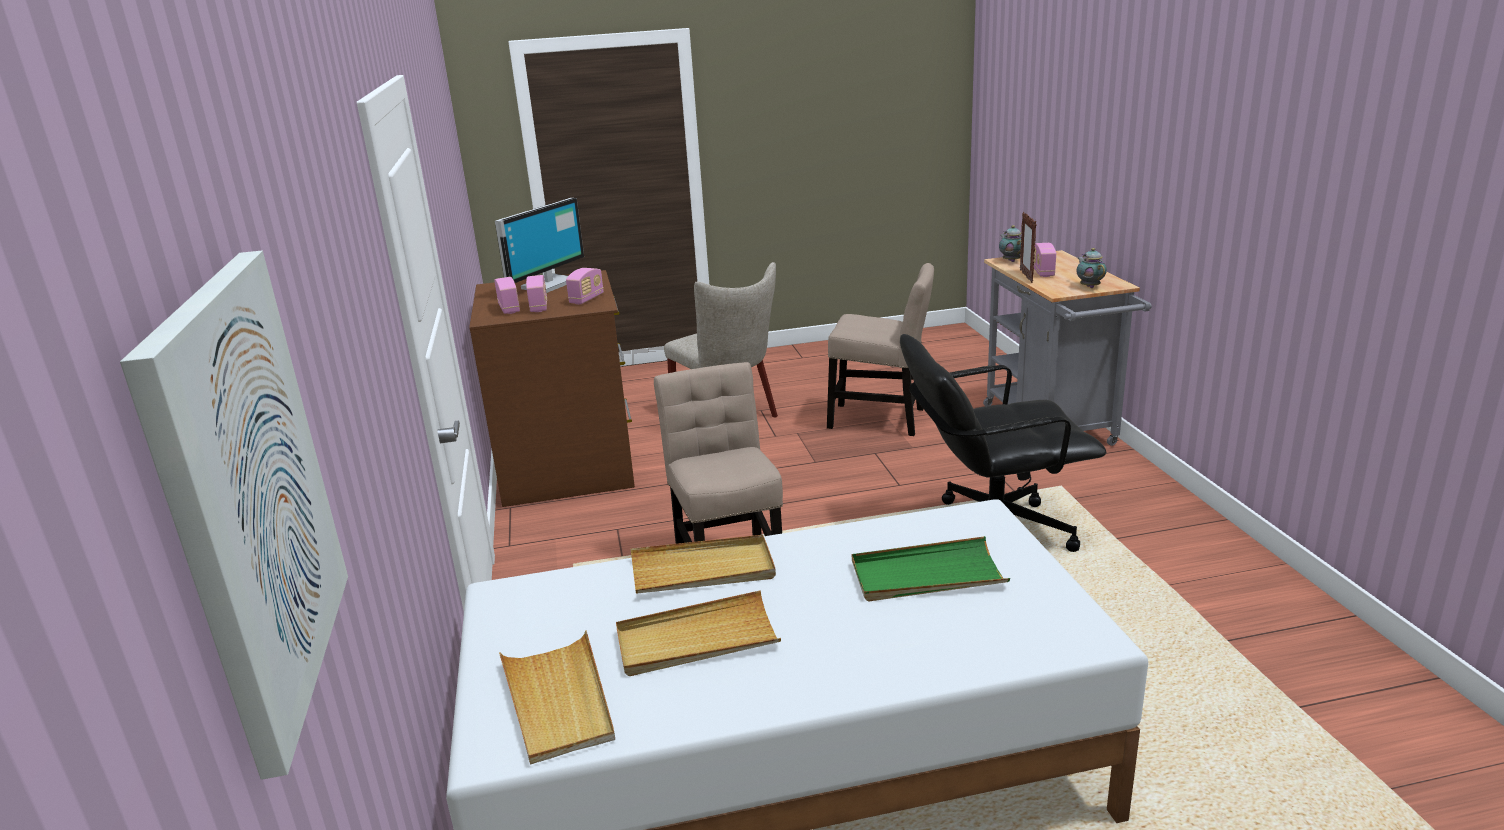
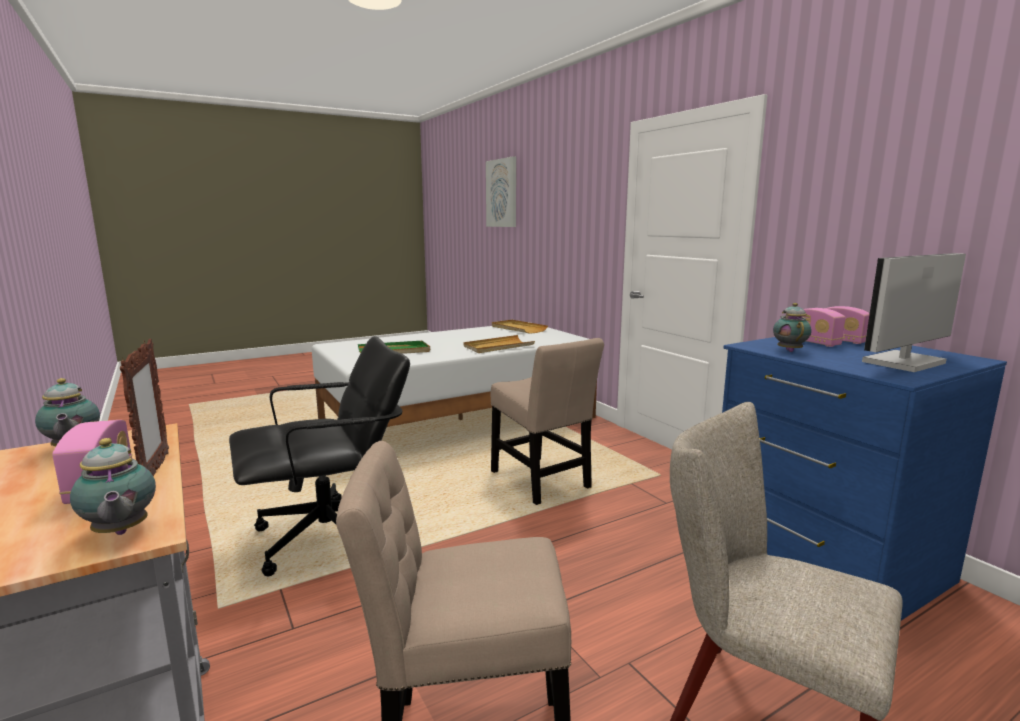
camera: 160 degrees right, 10 degrees down
brown dresser [469,270,635,507] -> blue dresser [722,337,1007,621]
monitor [495,198,584,293] -> monitor turned 45 degrees clockwise [862,253,966,372]
radio [566,268,604,304] -> teapot [773,303,812,352]
beige tray [616,590,781,676] -> none

